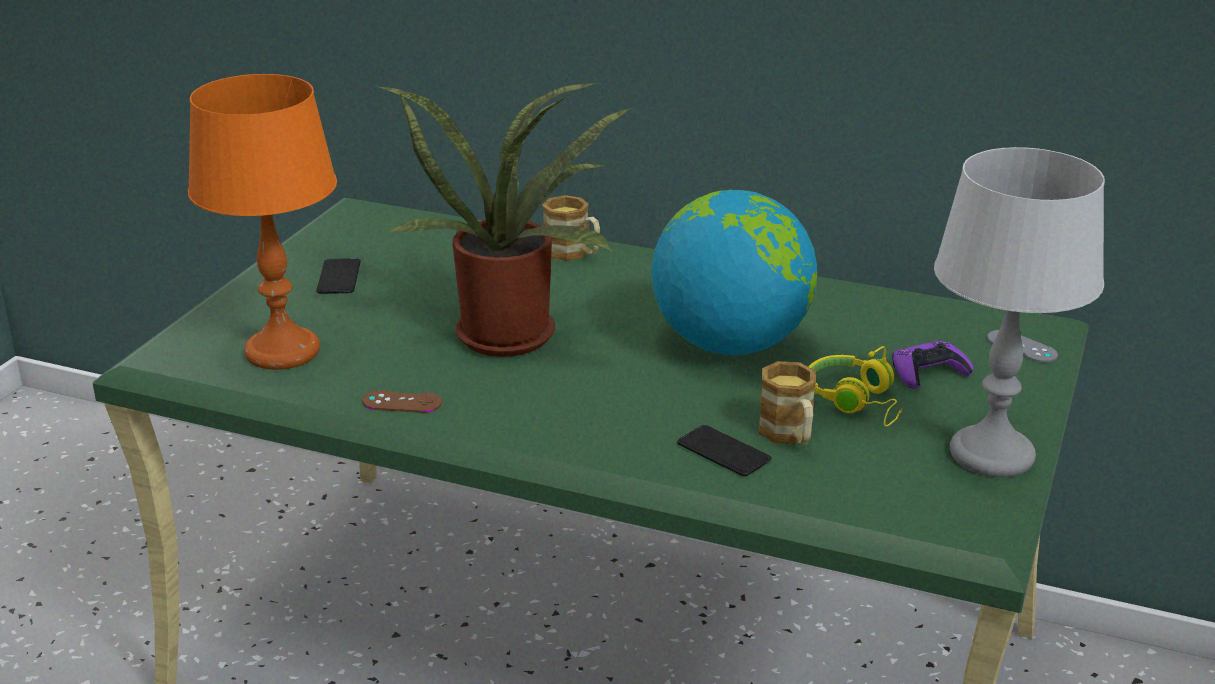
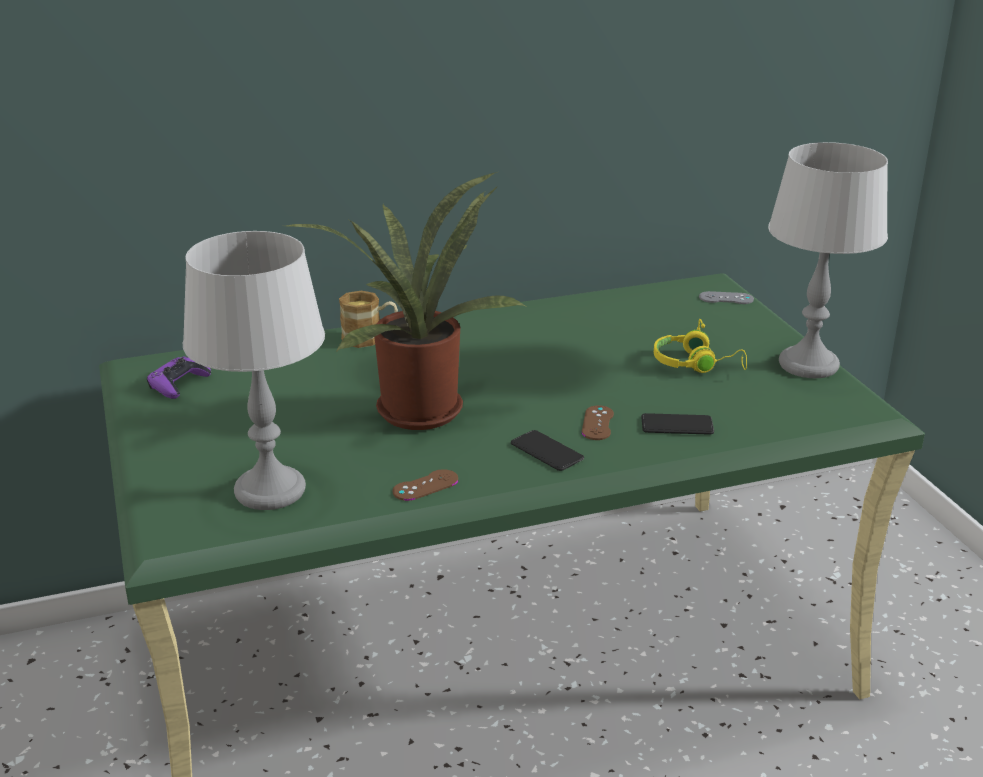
camera: 40 degrees left, 0 degrees up
orange table lamp [188,74,337,370] -> grey table lamp [183,231,325,510]
phone [316,258,361,294] -> phone moved to [511,430,584,471]
globe [651,190,817,355] -> none
mug [759,361,816,445] -> none
purple game controller [892,341,974,389] -> purple game controller moved to [147,356,211,399]
none -> brown game controller [582,405,614,440]

